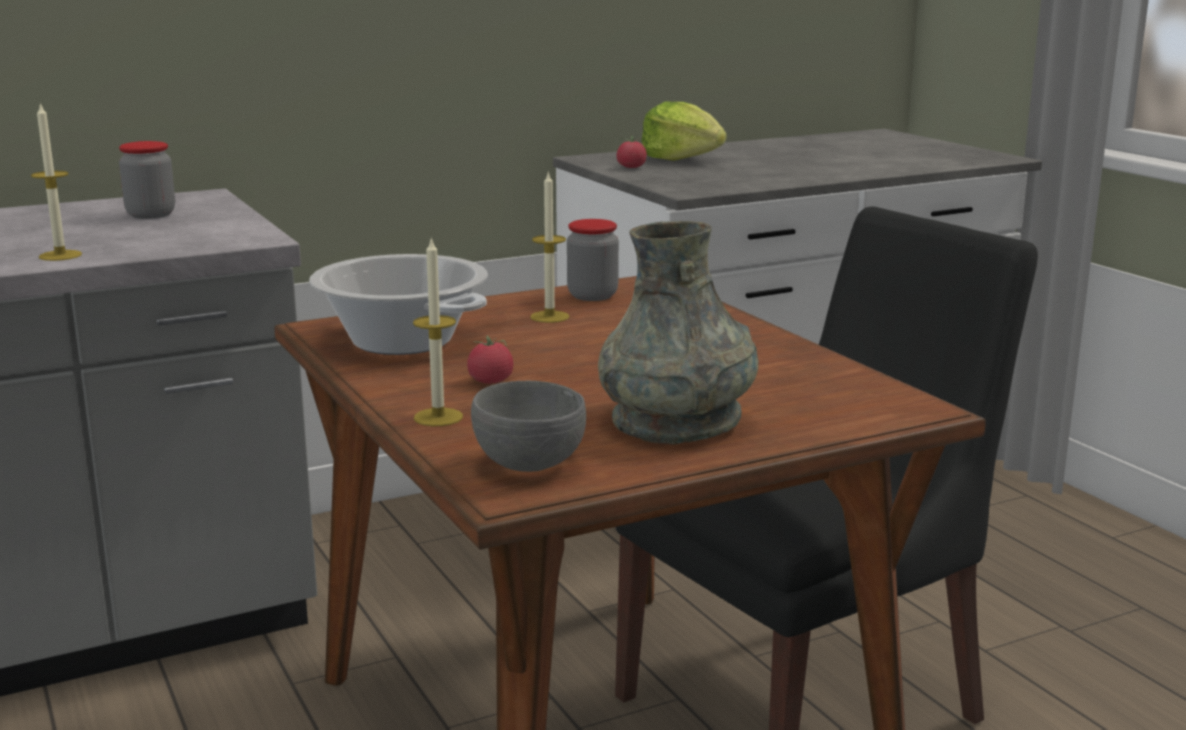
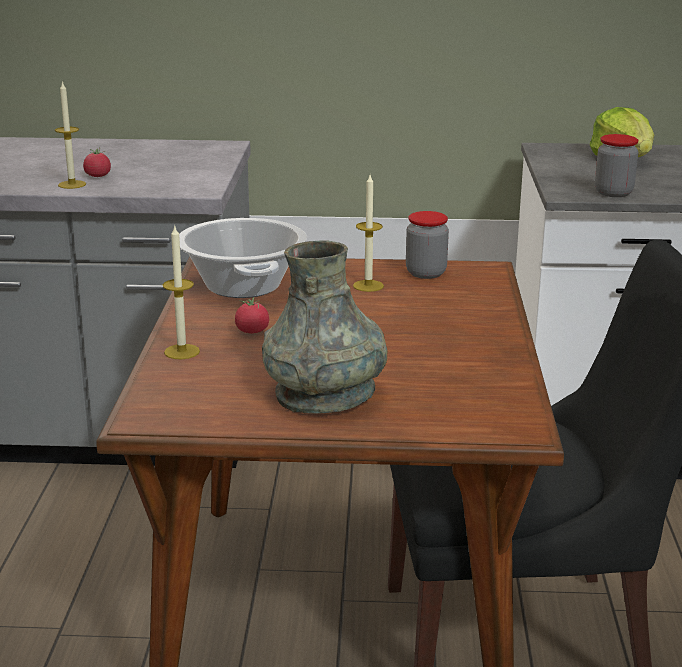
camera: 30 degrees right, 5 degrees up
jar [119,141,175,219] -> jar moved to [595,134,638,197]
grey bowl [471,381,586,472] -> none
tomato [617,136,647,168] -> tomato moved to [83,148,111,177]

